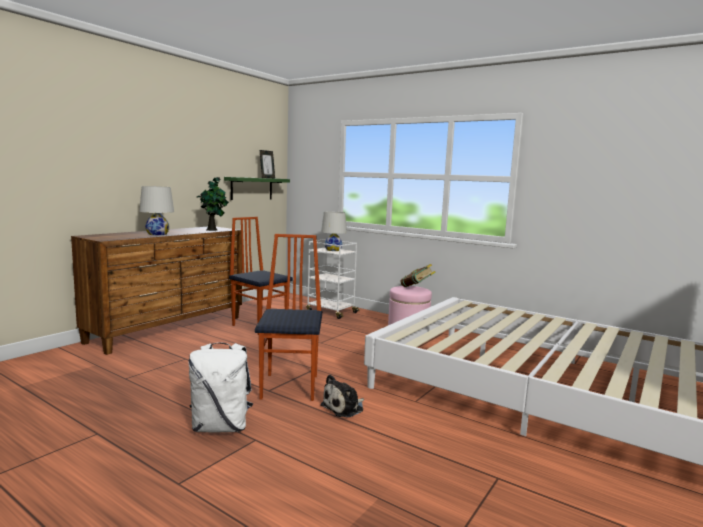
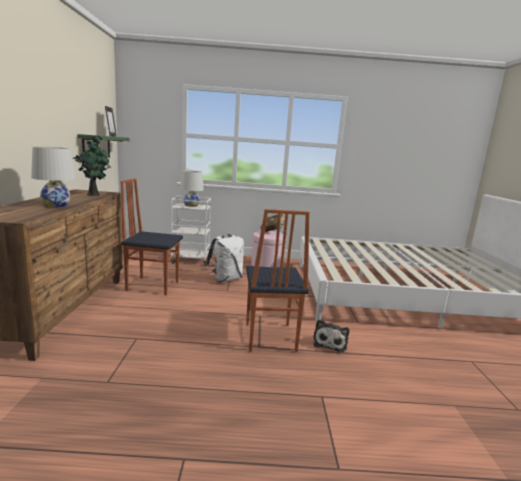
camera: 35 degrees left, 5 degrees up
white backpack [189,342,253,433] -> white backpack moved to [206,234,244,282]
chair [255,234,322,401] -> chair turned 150 degrees counterclockwise [246,209,310,352]

